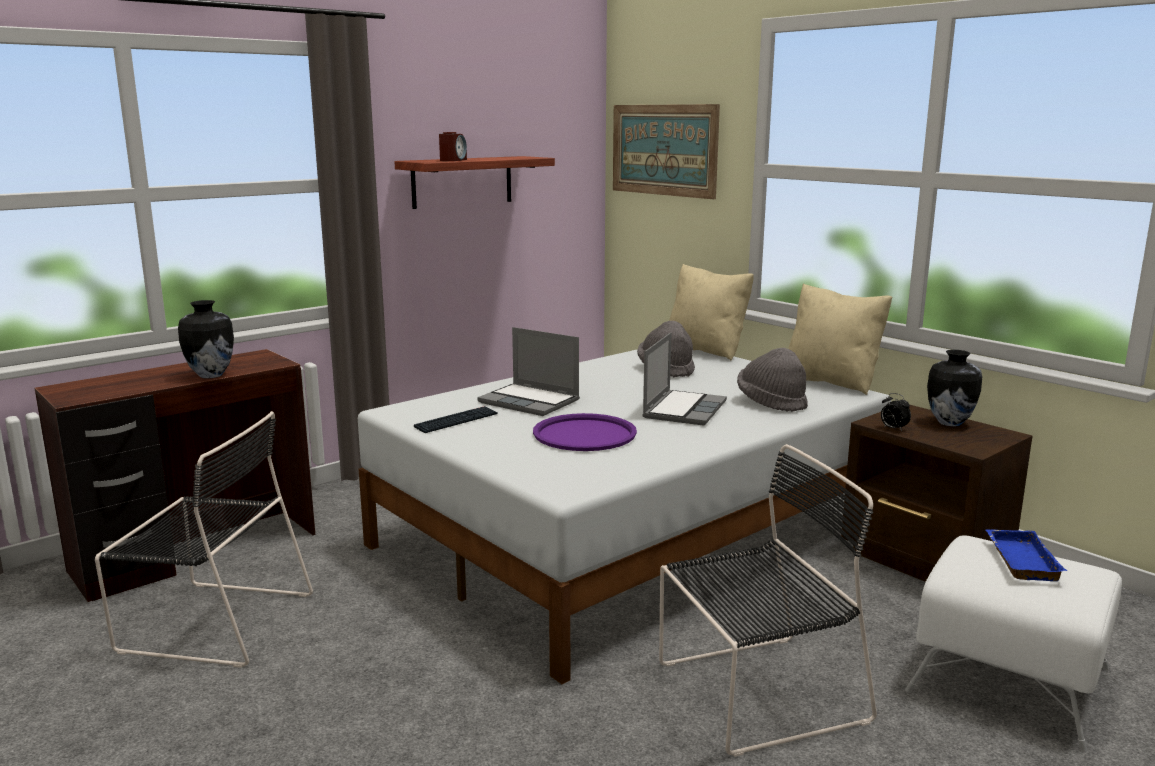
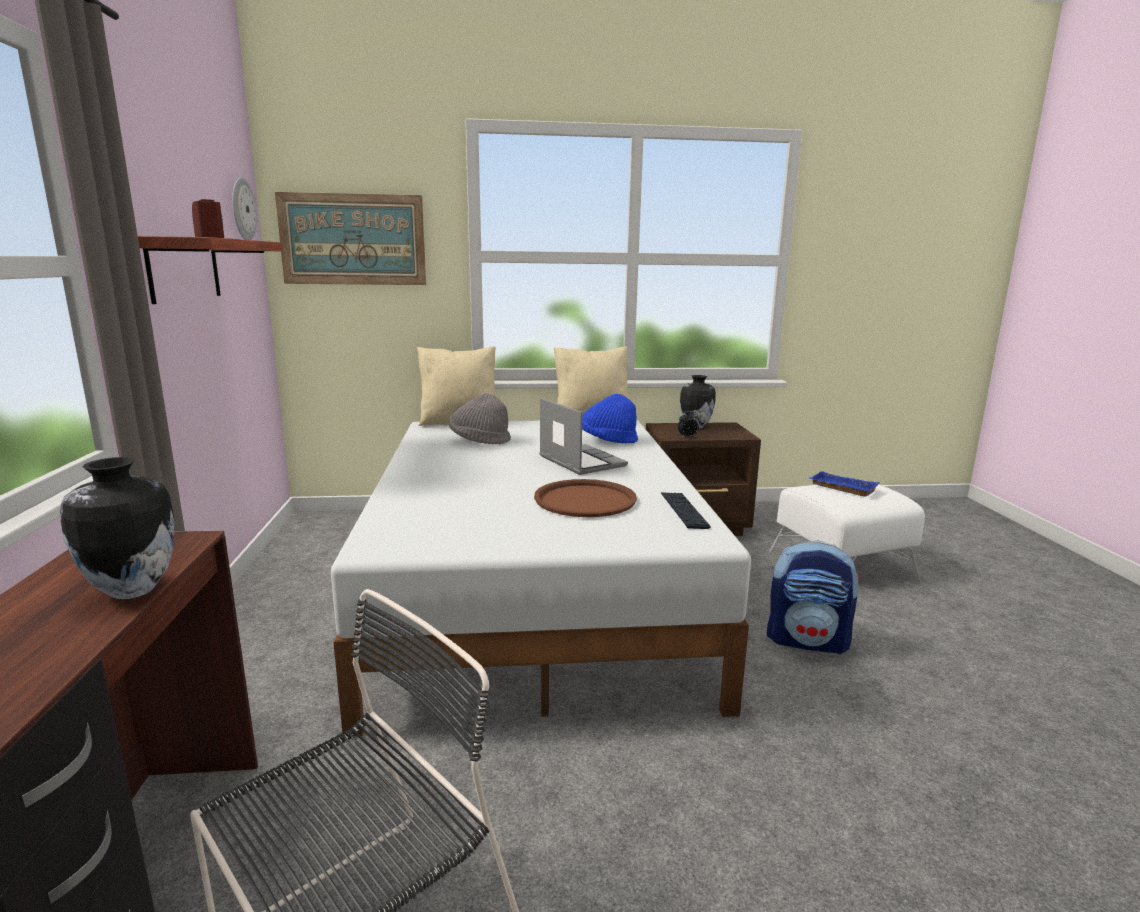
camera: 55 degrees left, 0 degrees up
keyboard [414,406,498,433] -> keyboard moved to [661,492,711,529]
laptop [477,327,580,416] -> none
purple tray [533,413,637,451] -> brown tray [534,479,637,517]
black chair [659,444,877,757] -> backpack [767,541,860,655]
grey hat [737,348,808,412] -> blue hat [582,394,638,444]
none -> wall clock [232,178,257,240]

